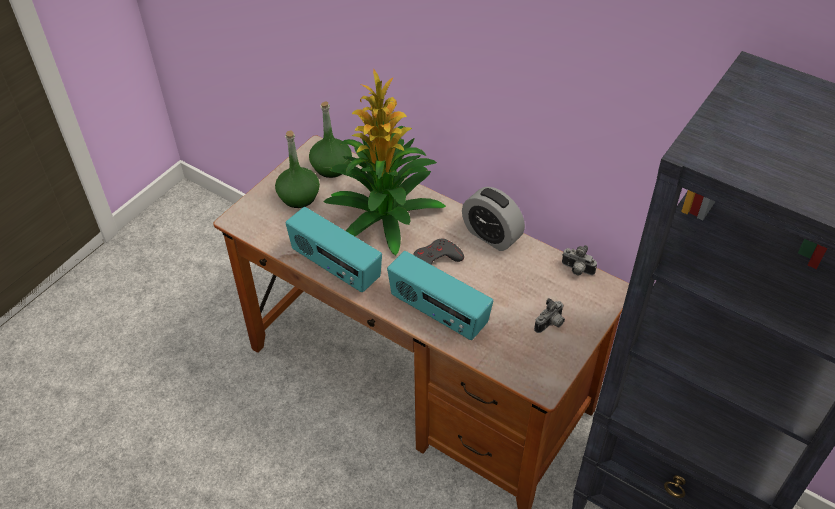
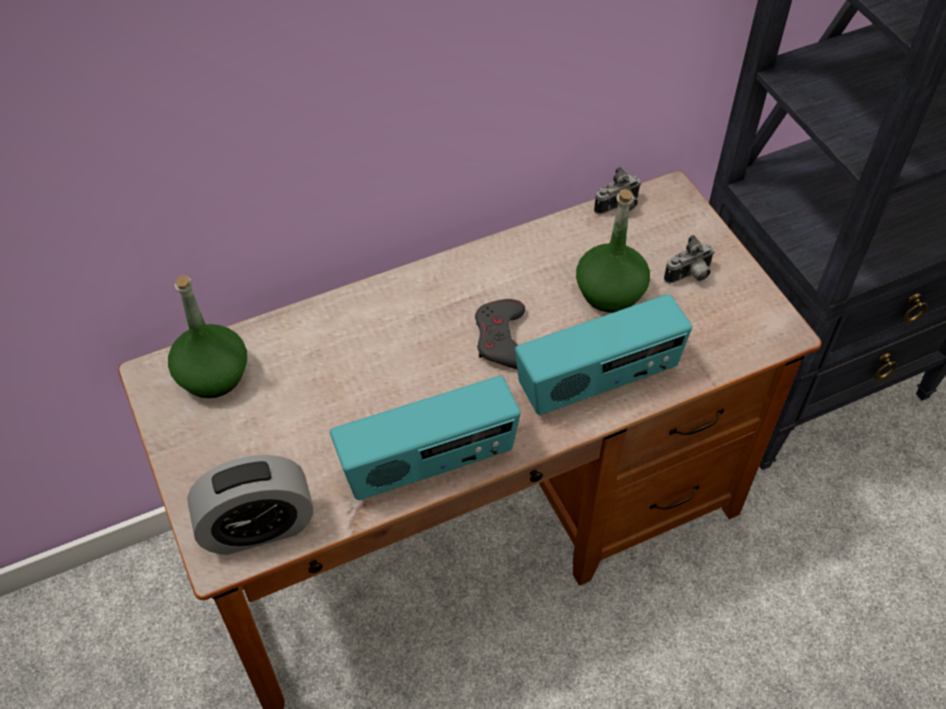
camera: 60 degrees left, 5 degrees up
green bottle [275,130,320,208] -> green bottle moved to [576,189,650,313]
potted plant [323,68,446,256] -> none
alarm clock [462,187,525,251] -> alarm clock moved to [187,455,313,555]
camera [534,298,565,333] -> camera turned 75 degrees clockwise [664,235,715,284]

